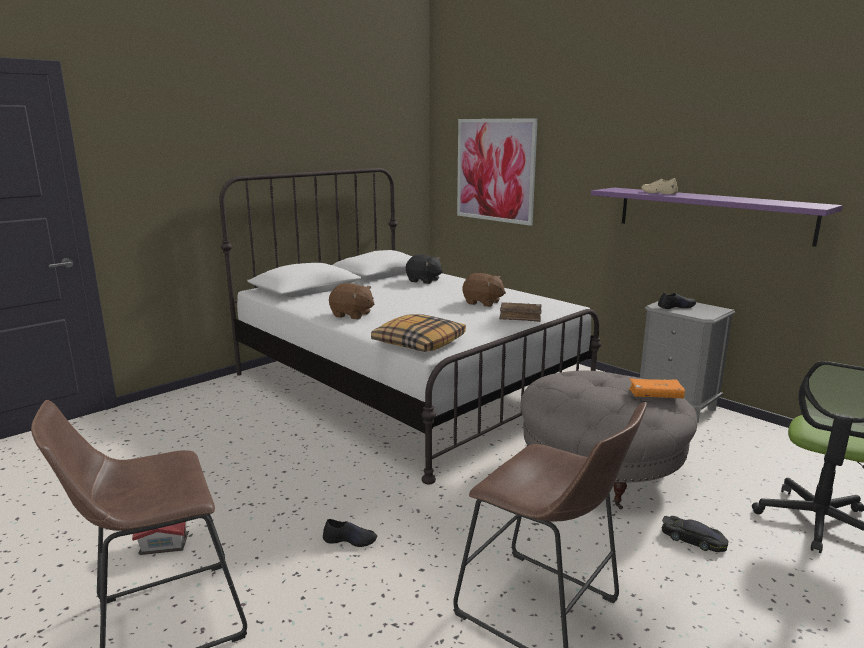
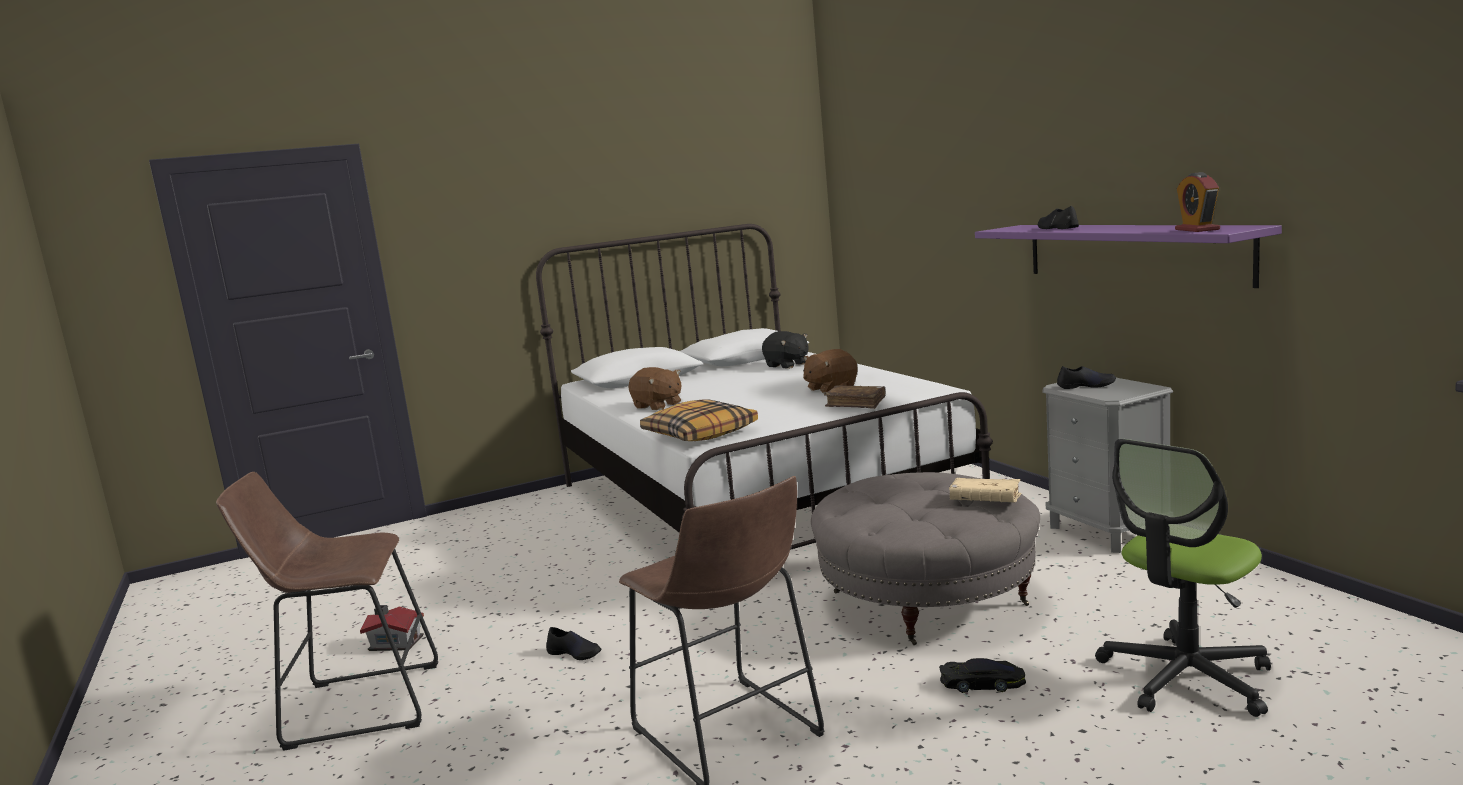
camera: 20 degrees right, 5 degrees down
picture [457,118,538,226] -> none
brown plush toy [463,273,506,307] -> brown plush toy turned 105 degrees clockwise [803,349,858,394]
orange book [629,378,685,398] -> beige book [949,478,1021,502]
beige shoe [642,178,678,194] -> black shoe [1038,206,1079,229]
black toy car [662,516,729,552] -> black toy car turned 45 degrees counterclockwise [939,658,1026,693]
none -> alarm clock [1175,172,1220,232]

